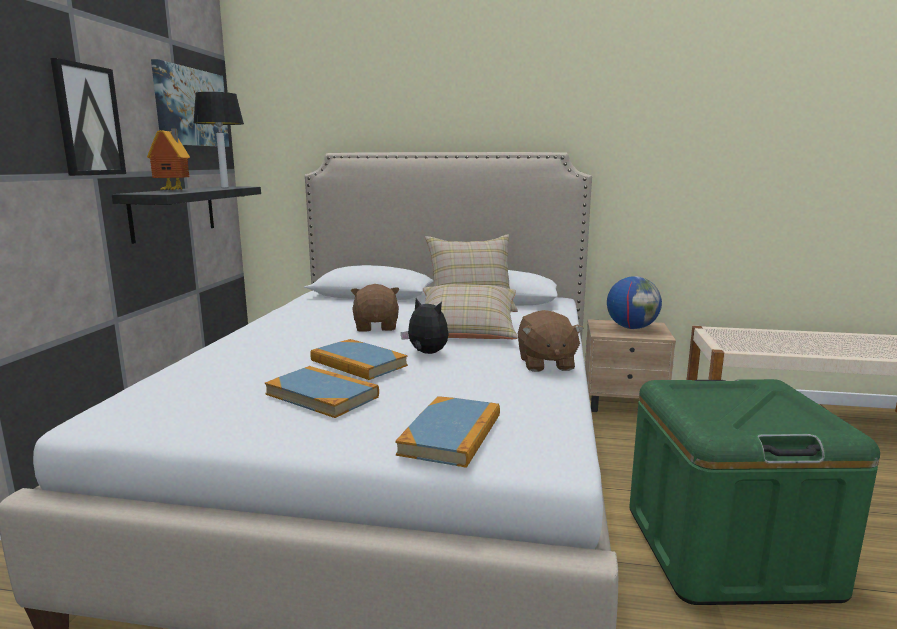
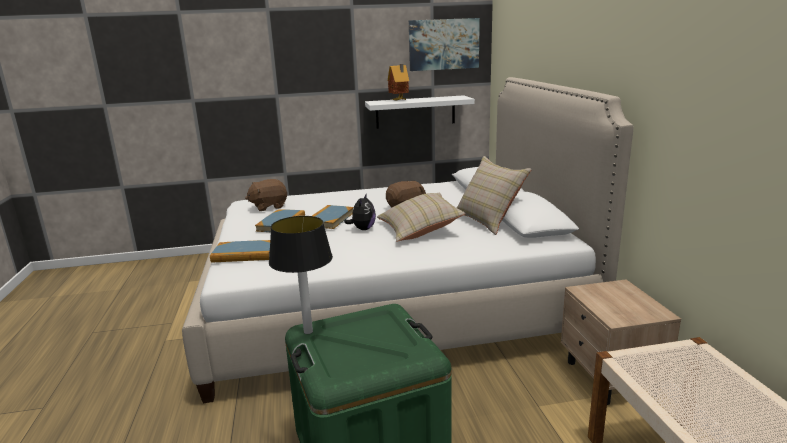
camera: 70 degrees right, 5 degrees up
picture [50,58,126,176] -> none
black shelf [112,186,261,244] -> white shelf [365,95,475,129]
table lamp [193,92,244,188] -> table lamp moved to [269,216,333,334]
brown plush toy [518,310,584,372] -> brown plush toy moved to [245,179,287,211]
globe [607,276,662,329] -> none

